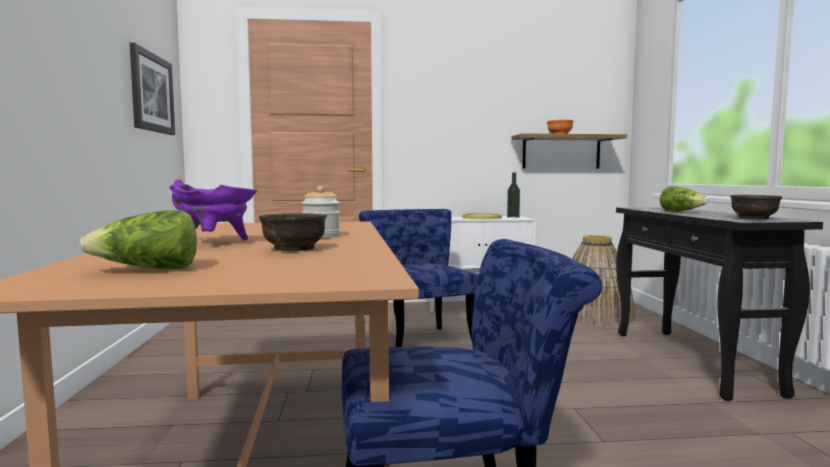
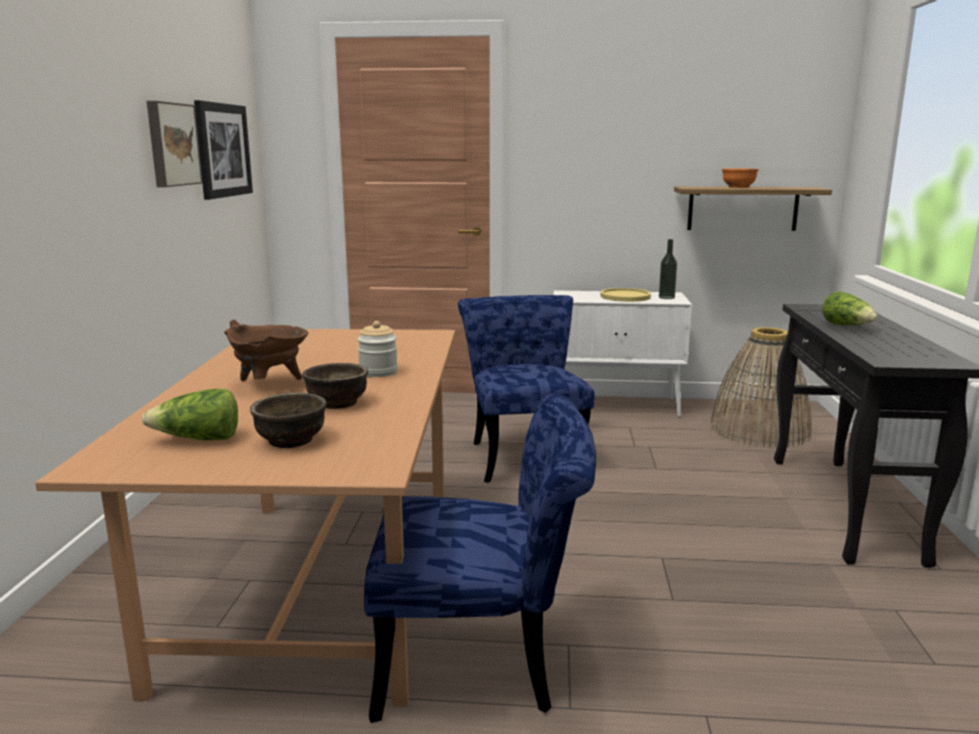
camera: 10 degrees right, 10 degrees up
purple cooking pot [169,179,257,241] -> brown cooking pot [224,320,308,381]
brown bowl [730,195,782,219] -> brown bowl moved to [250,393,327,448]
none -> picture [147,101,203,187]

